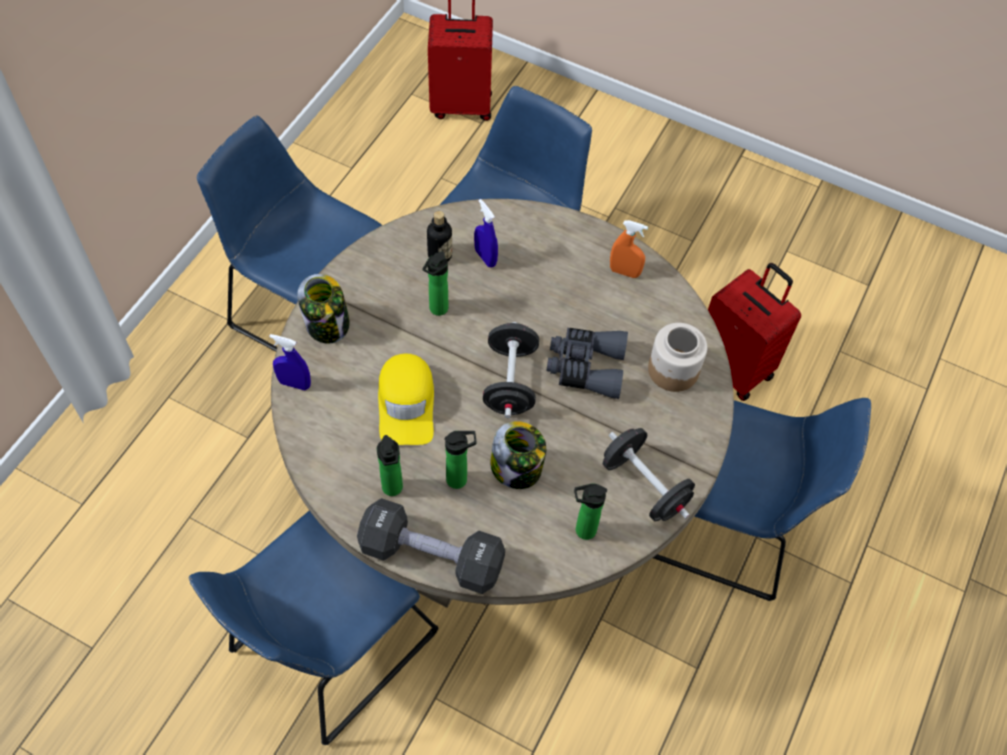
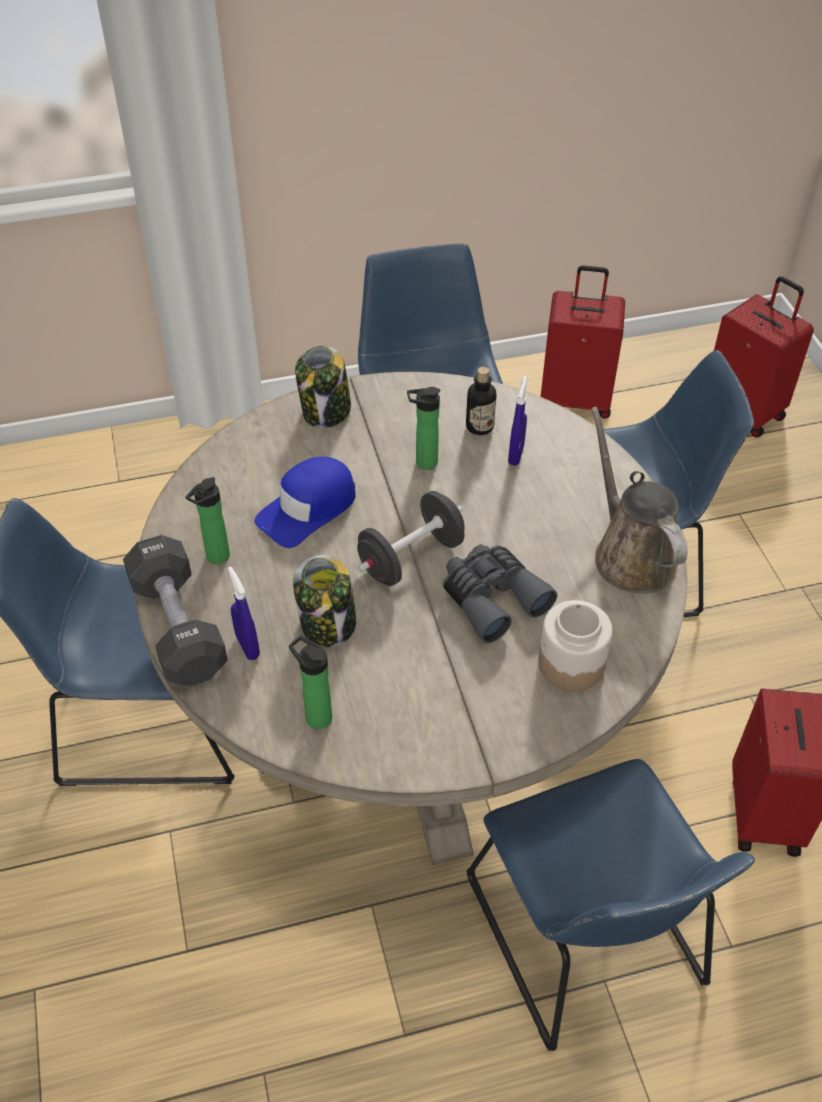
camera: 50 degrees right, 10 degrees down
blue spray bottle [269,334,311,390] -> blue spray bottle moved to [228,567,260,660]
yellow cap [378,353,434,445] -> blue cap [254,457,356,548]
bottle [444,431,476,489] -> none
black dumbbell [603,428,695,521] -> none
orange spray bottle [610,220,648,278] -> brown watering can [591,407,688,594]
none -> red suitcase [541,265,625,419]

